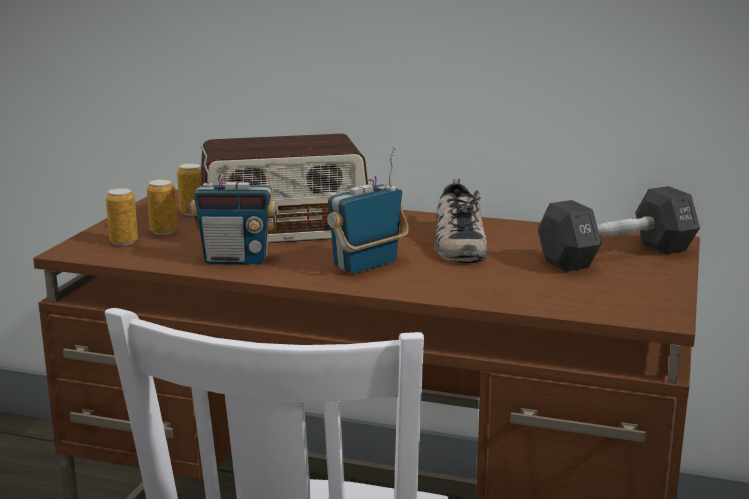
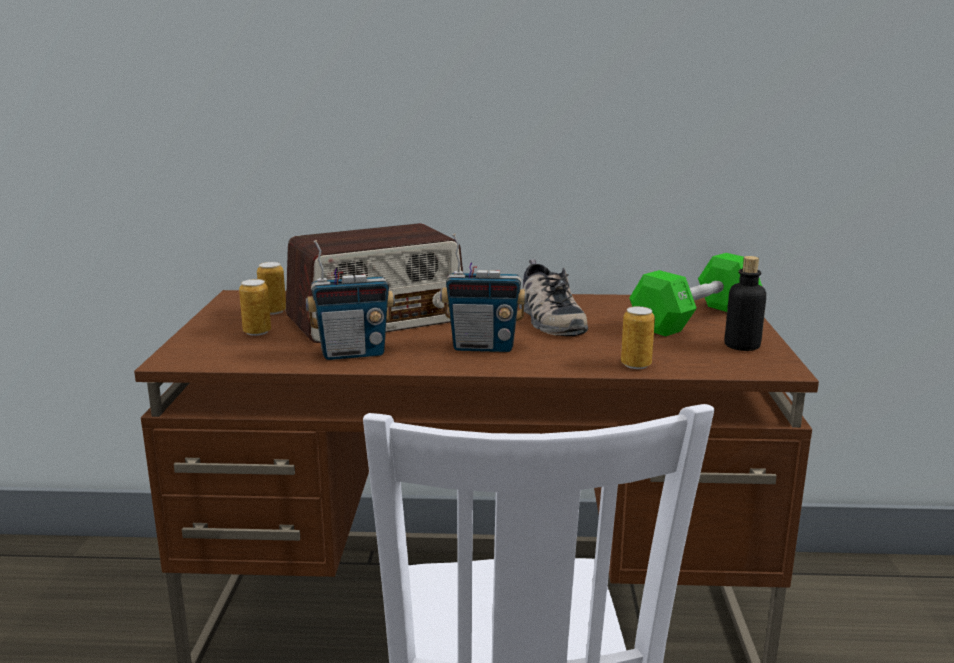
camera: 15 degrees left, 0 degrees up
can [106,188,138,245] -> can moved to [621,306,655,369]
radio [327,147,409,274] -> radio turned 120 degrees counterclockwise [440,234,527,352]
black dumbbell [538,186,700,272] -> green dumbbell [629,253,763,336]
none -> bottle [725,256,766,351]

